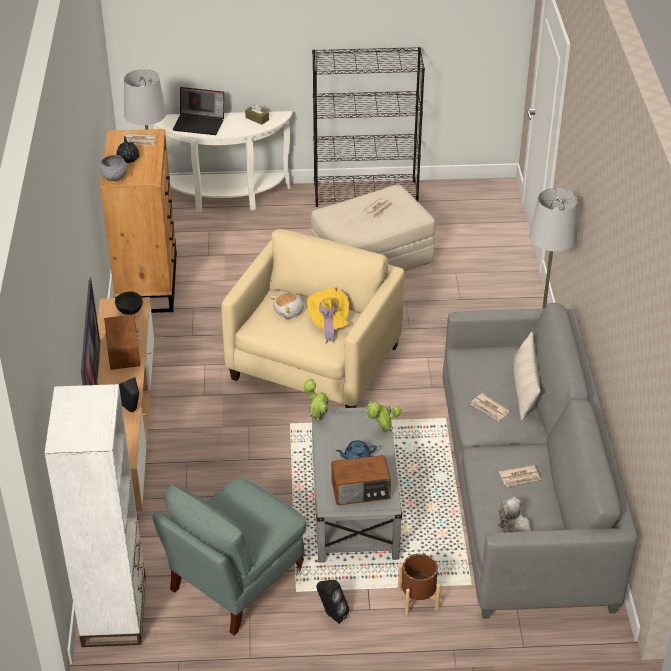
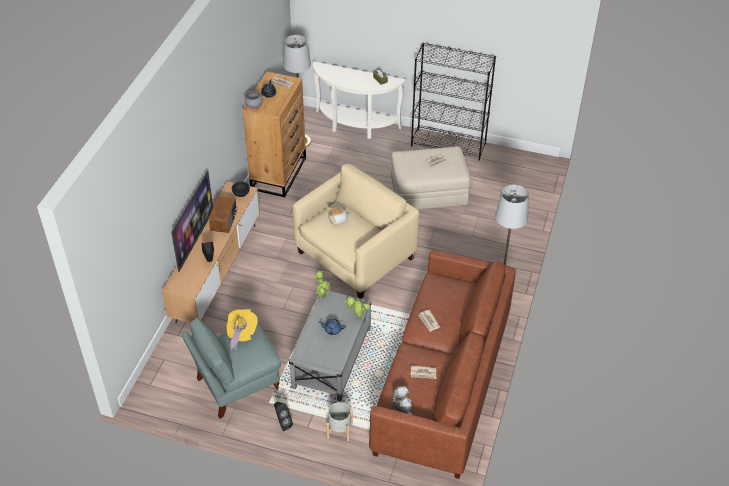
camera: 20 degrees right, 5 degrees up
white bookcase [44,384,146,647] -> none
laptop [173,87,224,135] -> none
yellow hat [307,287,349,344] -> yellow hat moved to [227,309,258,351]
radio [331,455,391,505] -> none
brown planter [398,553,441,615] -> grey planter [327,402,353,441]
grey sofa [443,303,637,619] -> brown sofa [369,250,516,479]
beige pillow [514,332,540,420] -> none

